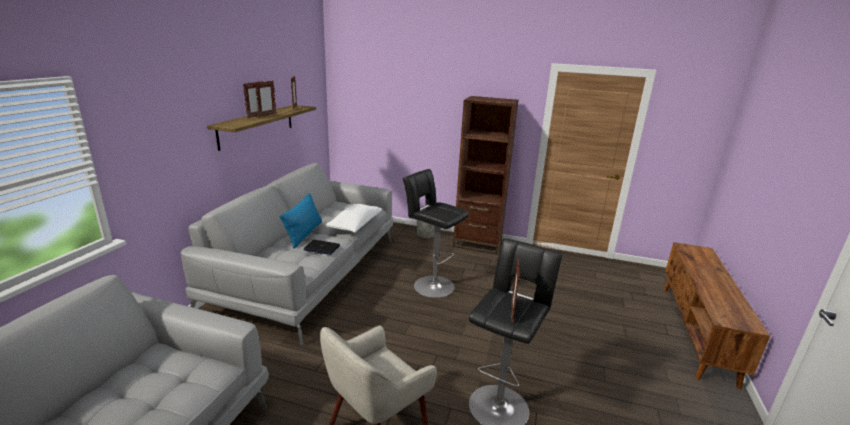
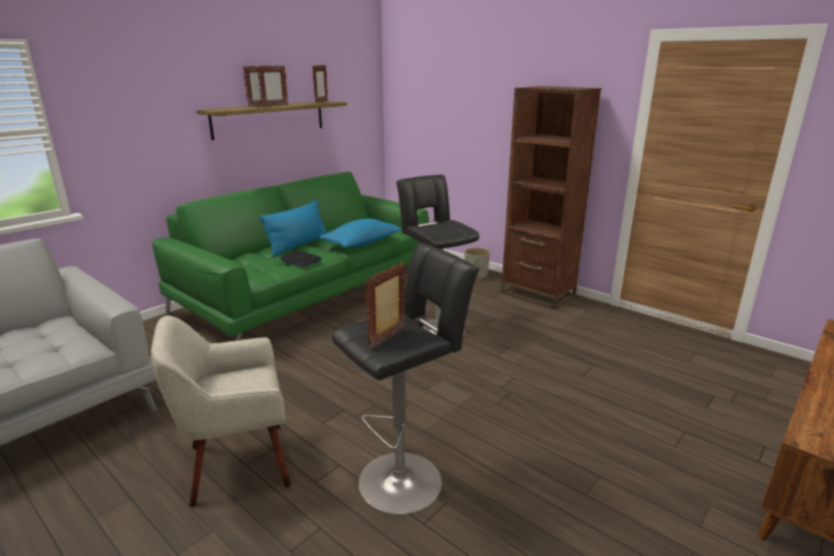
camera: 25 degrees right, 0 degrees up
grey sofa [181,163,394,345] -> green sofa [152,172,429,340]
white pillow [325,204,382,233] -> blue pillow [319,219,402,248]

